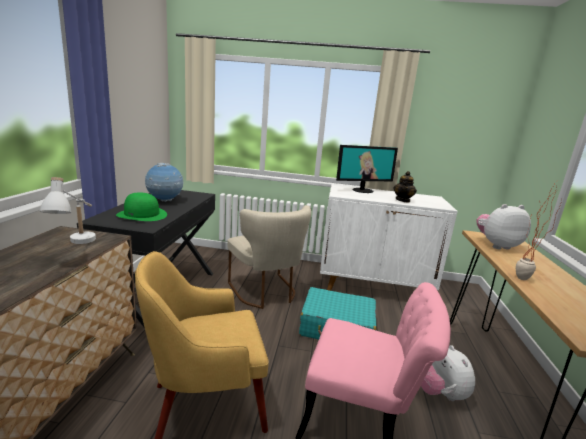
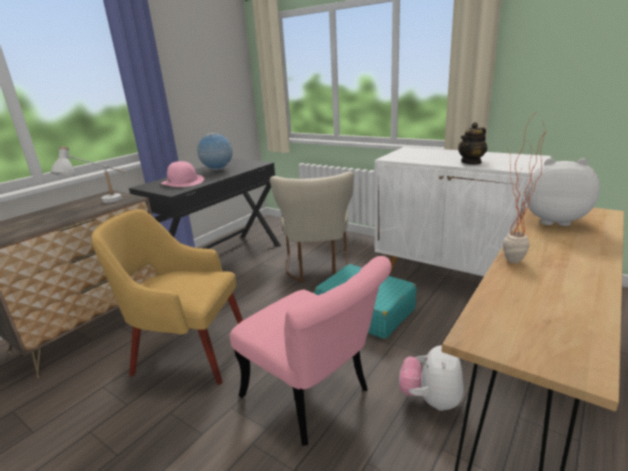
camera: 30 degrees right, 5 degrees up
green hat [116,192,167,221] -> pink hat [161,161,204,187]
monitor [336,145,398,193] -> none

